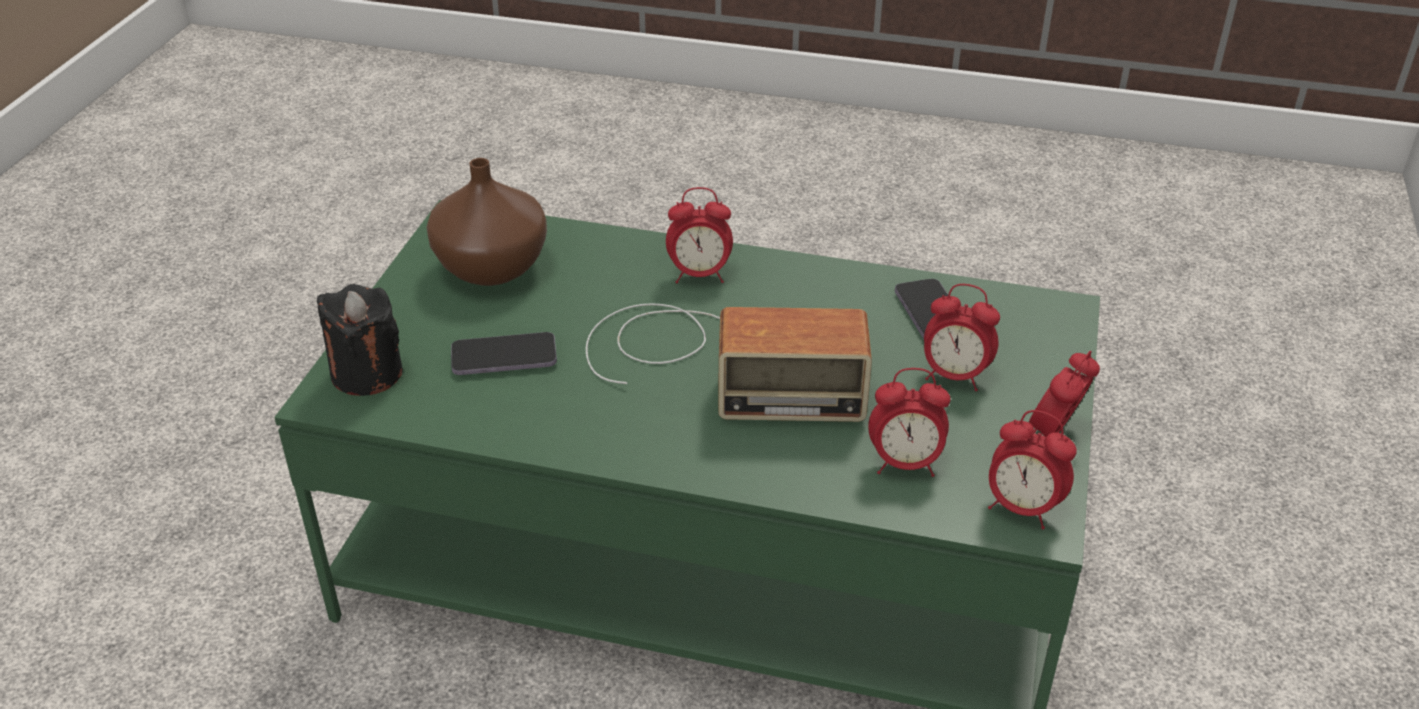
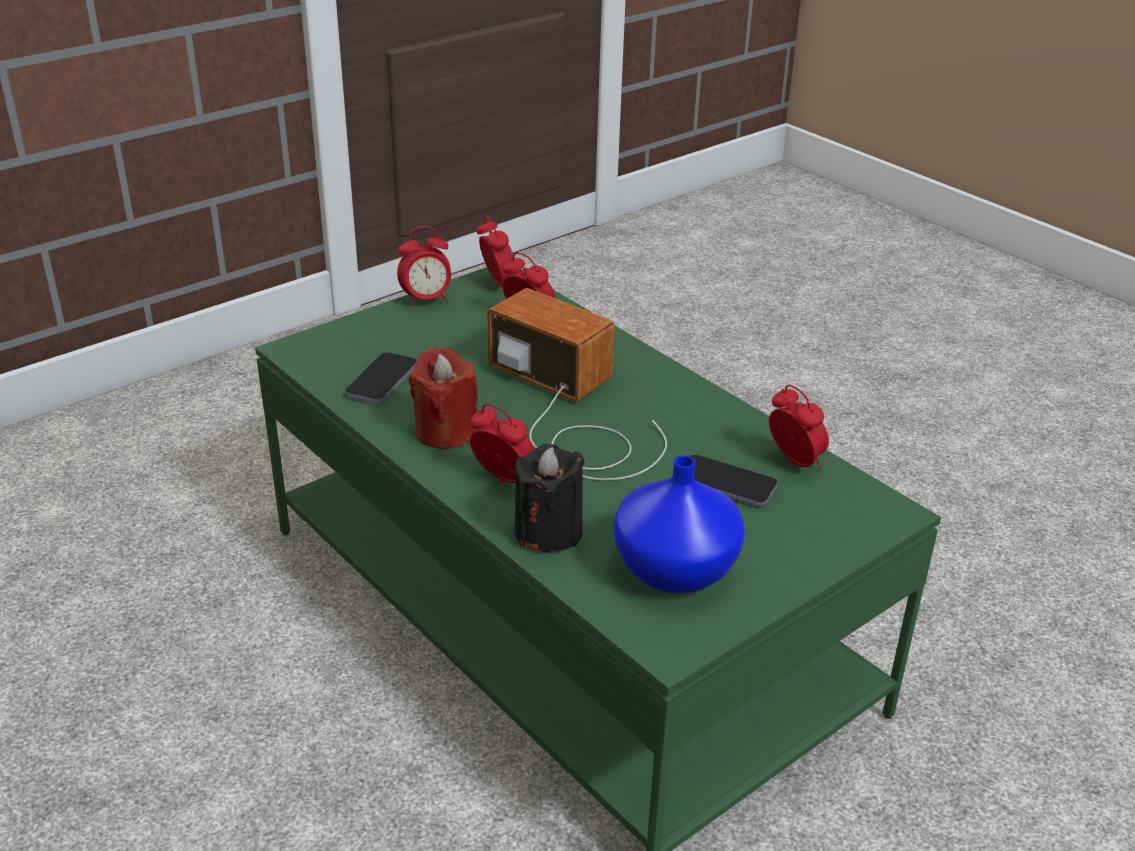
camera: 145 degrees left, 5 degrees down
black candle [317,284,403,396] -> black candle moved to [515,444,585,552]
brown vase [427,158,547,286] -> blue vase [613,455,745,593]
alarm clock [924,284,1000,391] -> alarm clock moved to [769,385,829,469]
none -> red candle [409,347,479,449]

